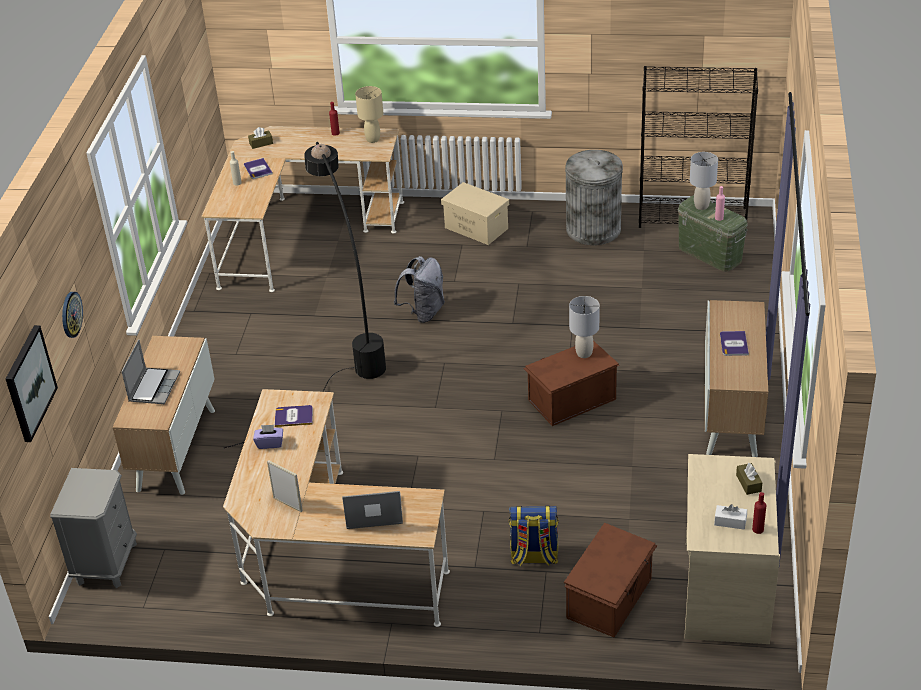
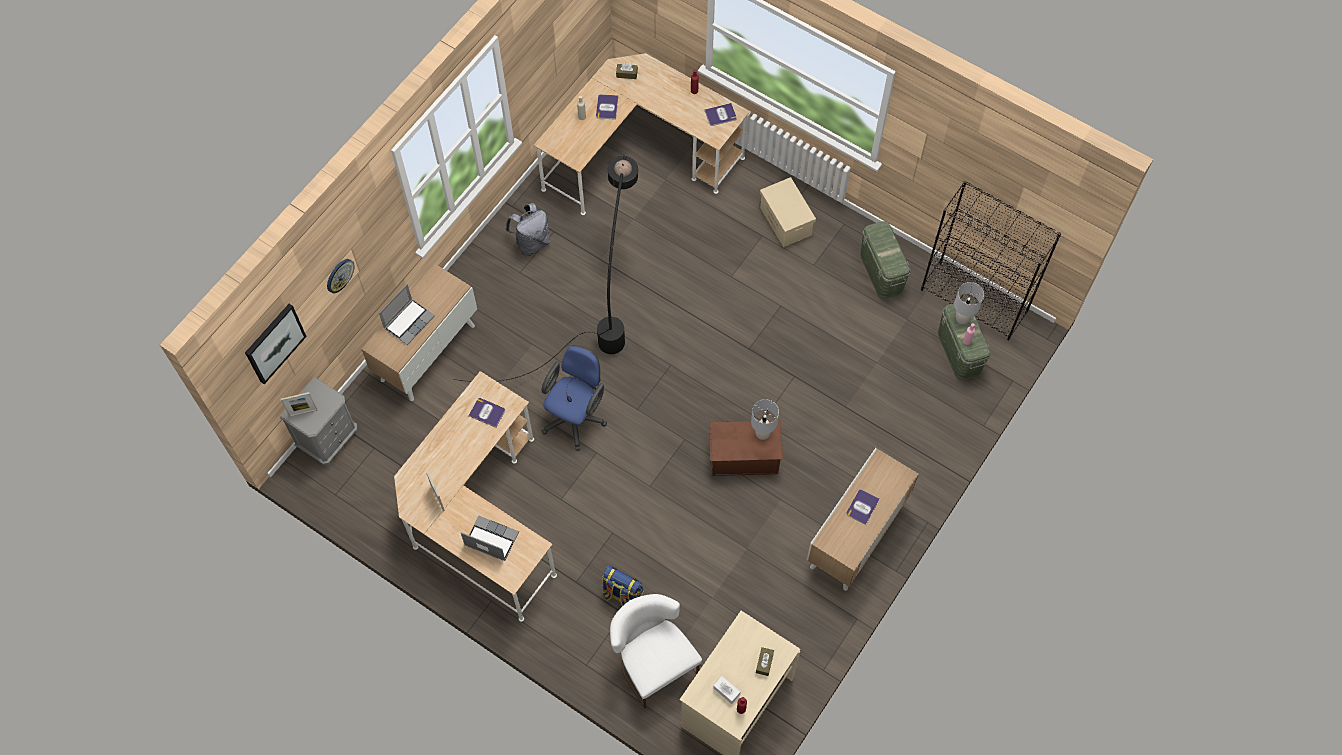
camera: 25 degrees right, 25 degrees up
purple tissue box [253,425,283,449] -> none
beige table lamp [355,86,383,143] -> book [704,103,737,126]
grey backpack [394,256,445,323] -> grey backpack moved to [506,203,550,256]
brown storage box [564,523,657,637] -> white chair [610,594,702,709]
grey trash can [565,150,623,245] -> green storage box [860,221,911,299]
none -> picture frame [281,392,317,417]
none -> blue office chair [541,345,607,451]

